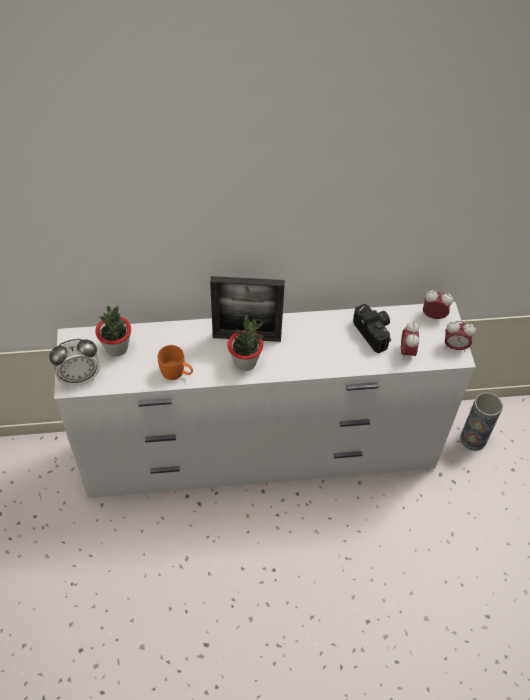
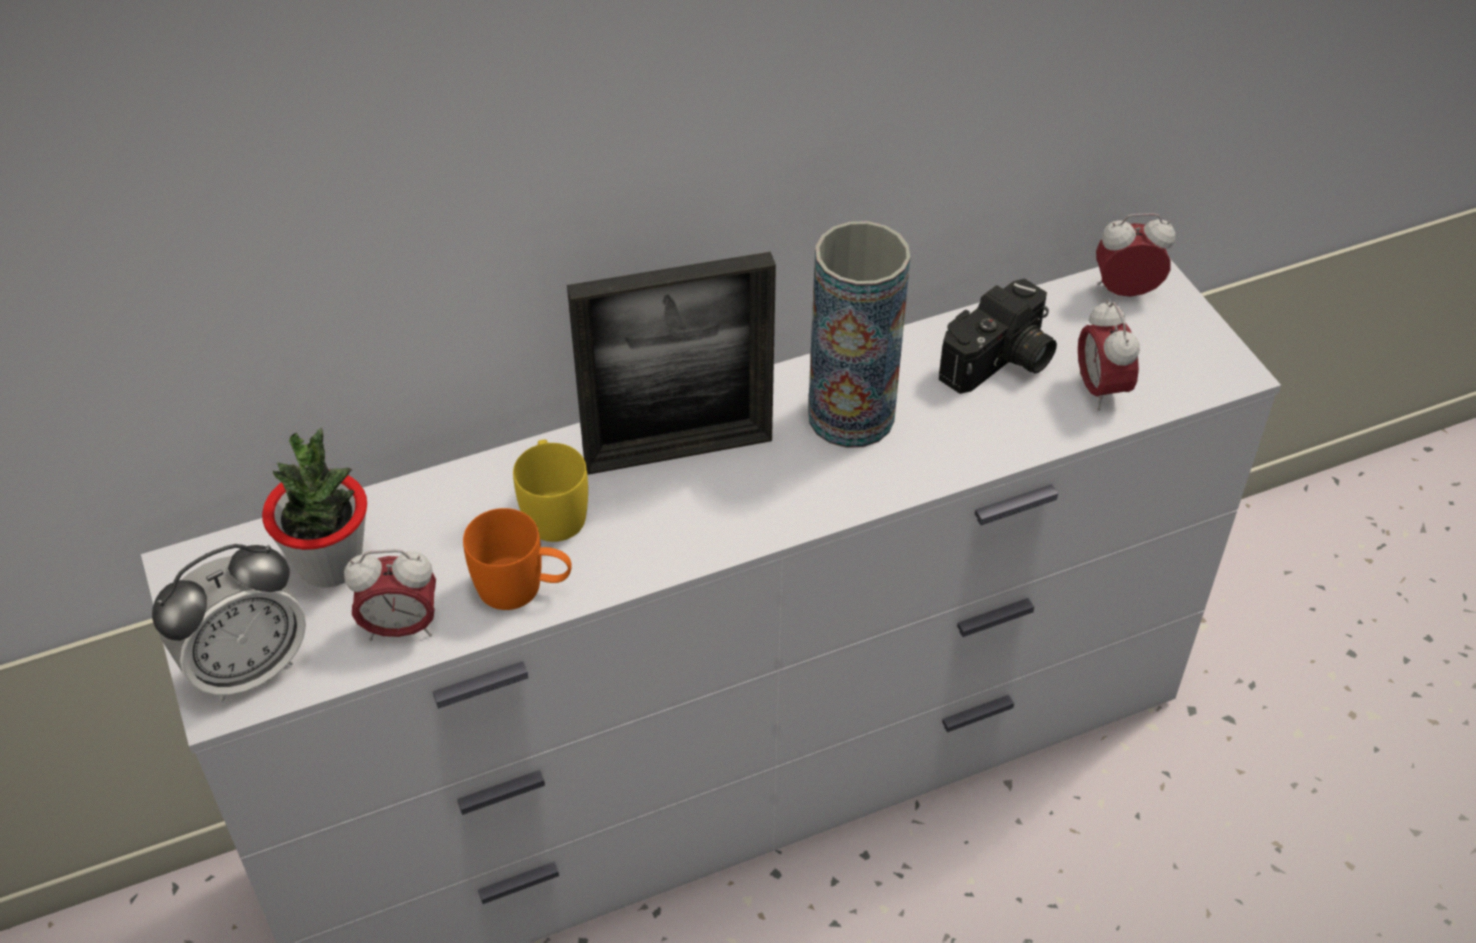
camera: 15 degrees left, 5 degrees down
potted plant [227,315,264,371] -> none
camera [353,304,391,353] -> camera turned 90 degrees clockwise [939,279,1057,394]
alarm clock [445,321,476,352] -> alarm clock moved to [344,549,436,641]
vase [460,392,503,451] -> vase moved to [808,221,910,448]
none -> yellow mug [513,440,588,542]

